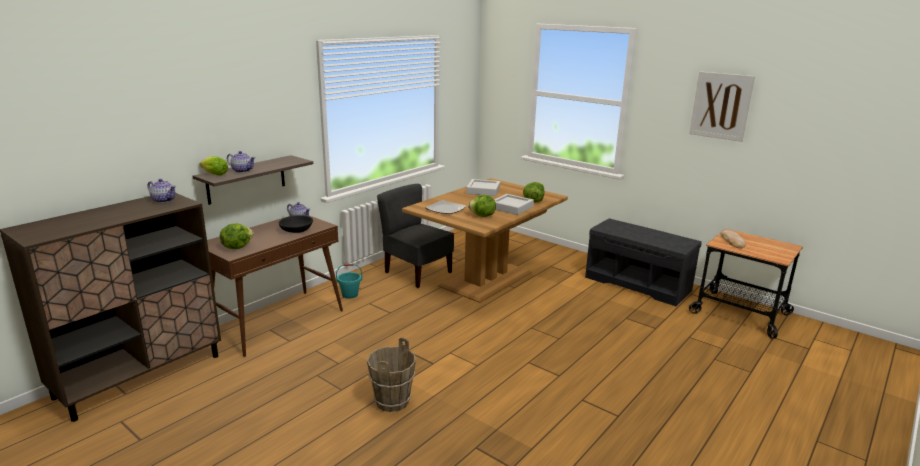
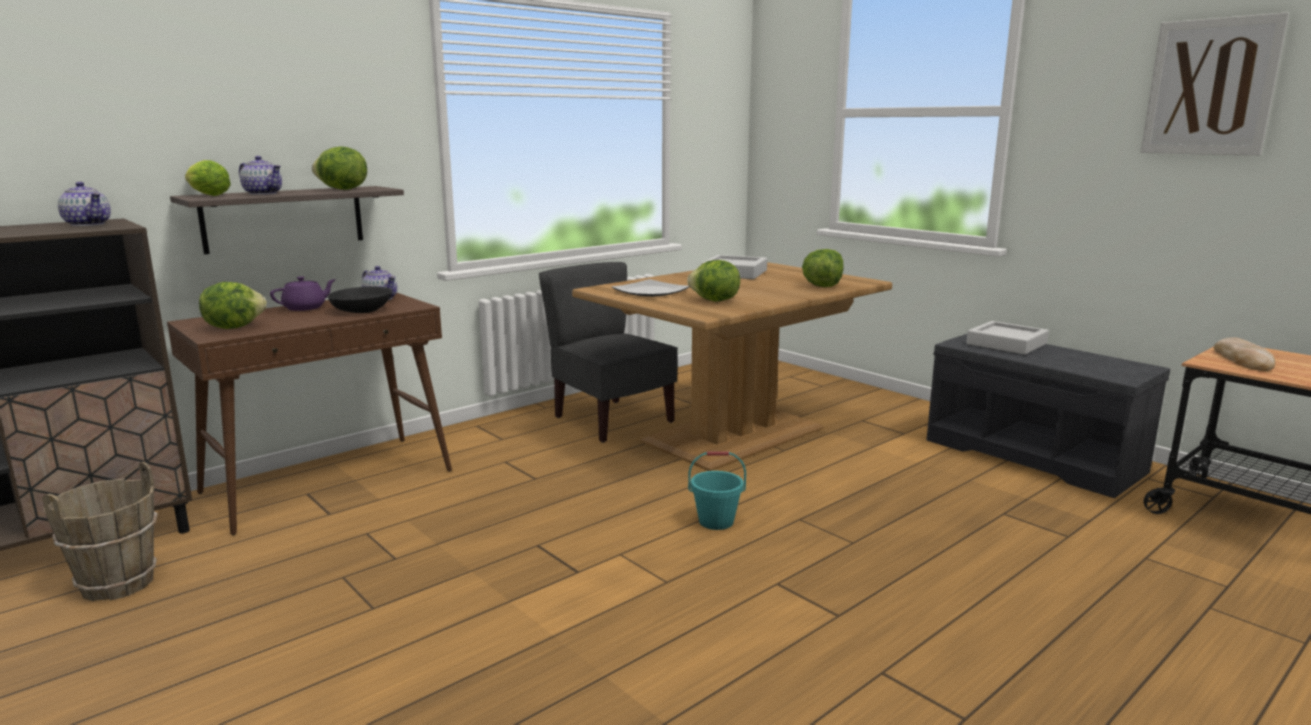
camera: 10 degrees right, 5 degrees down
turquoise bucket [336,264,362,299] -> turquoise bucket moved to [688,451,746,530]
brown bucket [367,337,416,412] -> brown bucket moved to [42,462,158,601]
grey tray [494,194,534,215] -> grey tray moved to [966,321,1049,355]
none -> purple teapot [270,276,336,311]
none -> lettuce [312,146,367,190]

